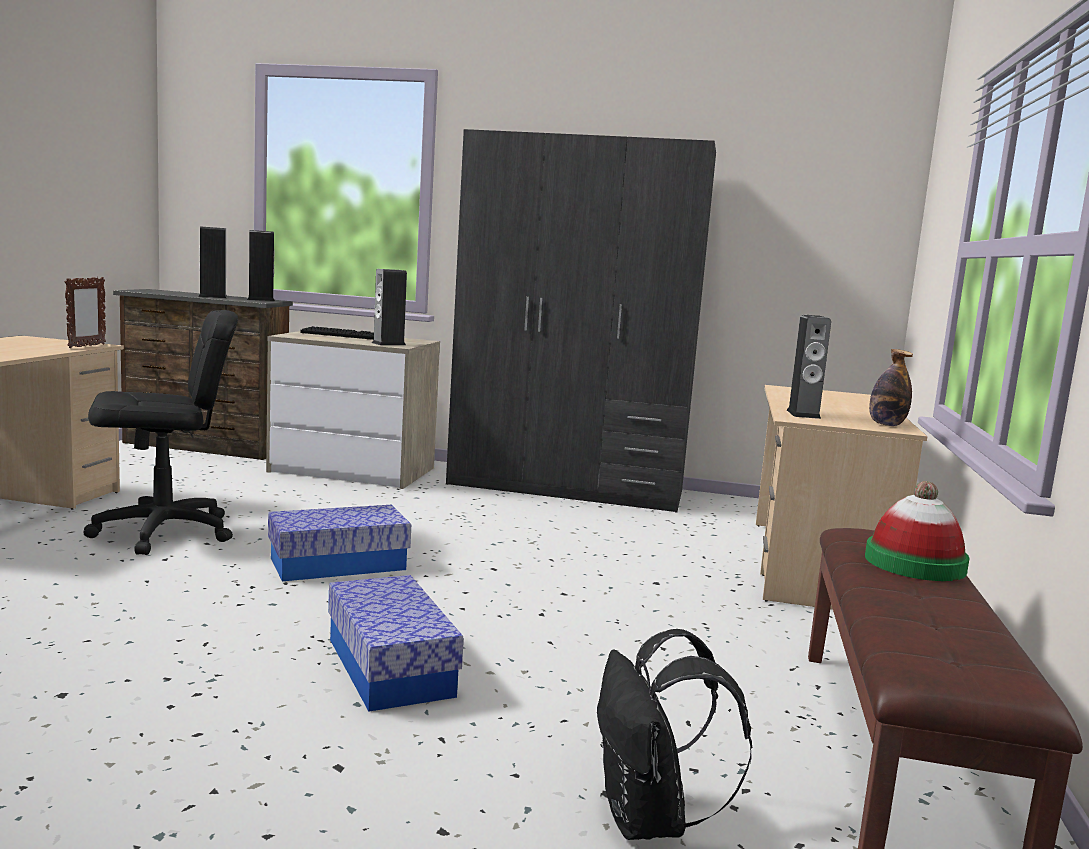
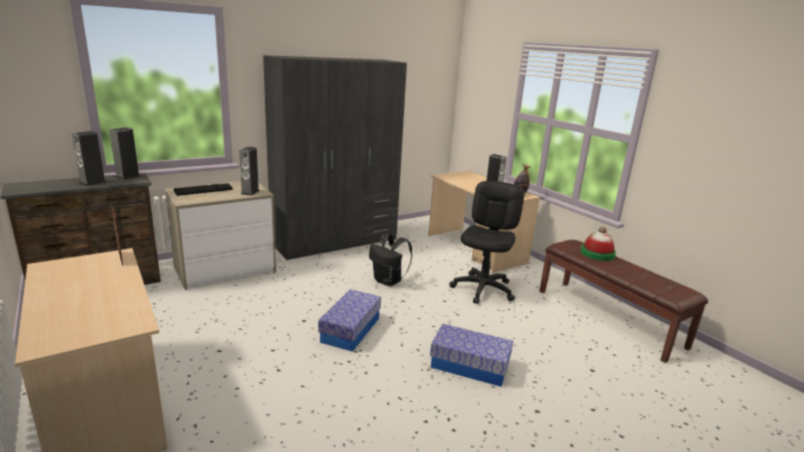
camera: 45 degrees left, 10 degrees up
black office chair [83,310,238,555] -> black office chair moved to [449,181,524,304]
black backpack [597,629,752,840] -> black backpack moved to [369,233,412,286]

